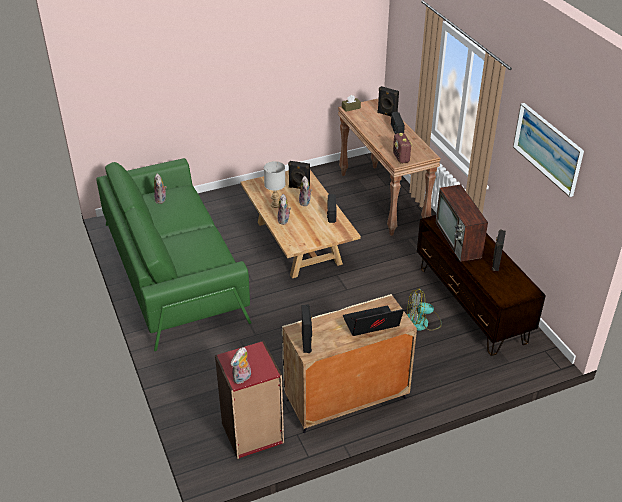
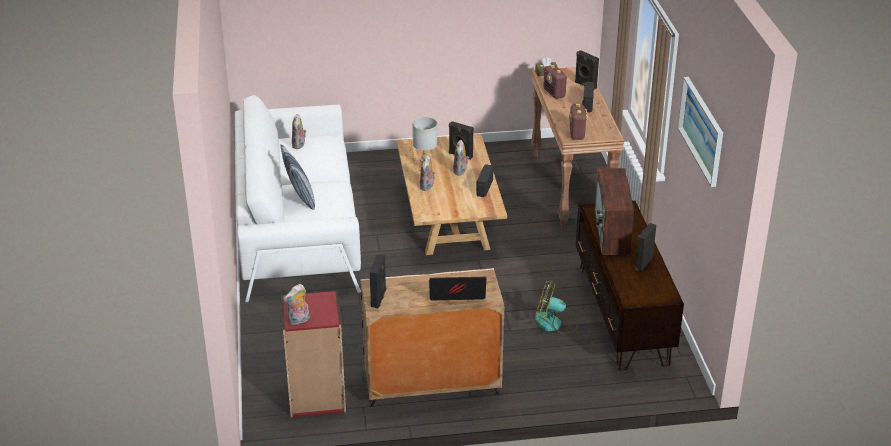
camera: 15 degrees right, 5 degrees down
green sofa [96,158,252,351] -> white sofa [235,95,361,302]
none -> pillow [281,144,315,210]
none -> radio [543,65,568,99]

